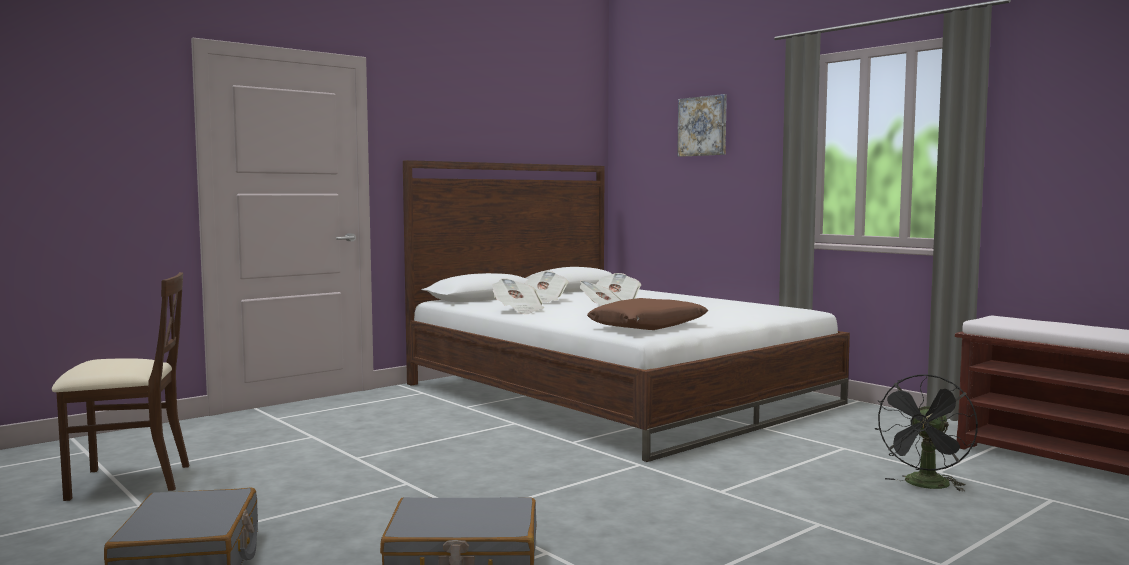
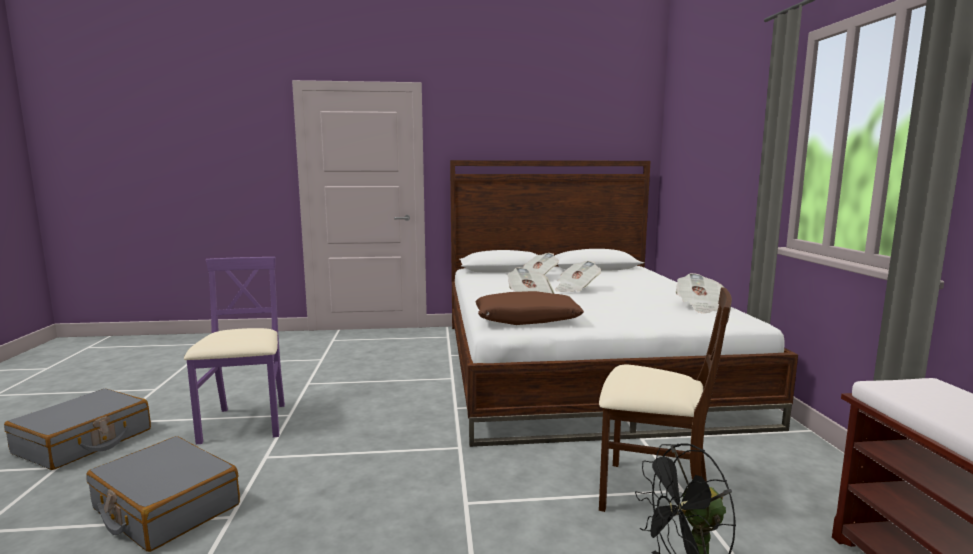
camera: 35 degrees right, 5 degrees up
beige chair [52,272,190,501] -> beige chair moved to [599,287,732,512]
newspaper [492,279,544,314] -> newspaper moved to [675,273,724,313]
picture [677,94,727,157] -> none
none -> purple chair [184,257,285,444]

